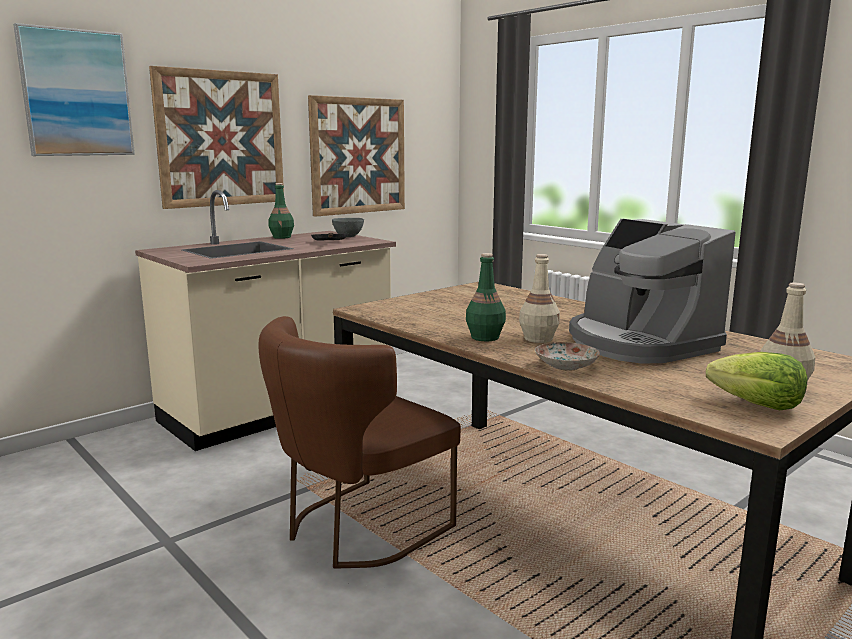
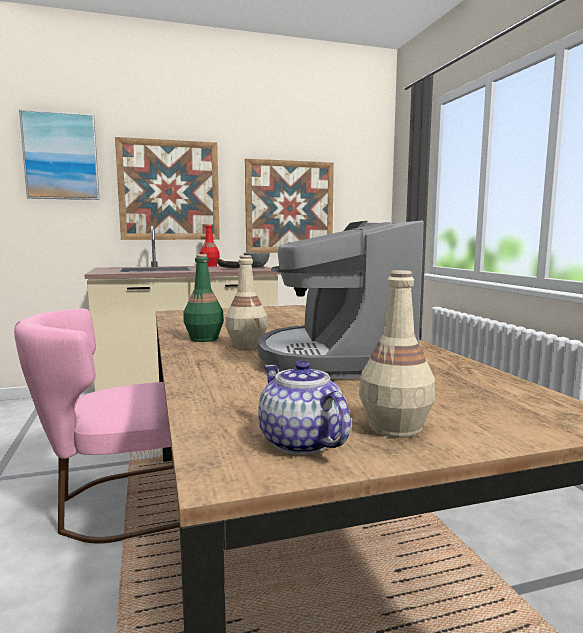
camera: 25 degrees right, 5 degrees down
brown chair [258,316,461,569] -> pink chair [14,308,180,544]
green bottle [268,183,294,239] -> red bottle [200,224,220,267]
plate [535,342,600,371] -> none
lettuce [706,352,807,411] -> teapot [258,360,351,455]

